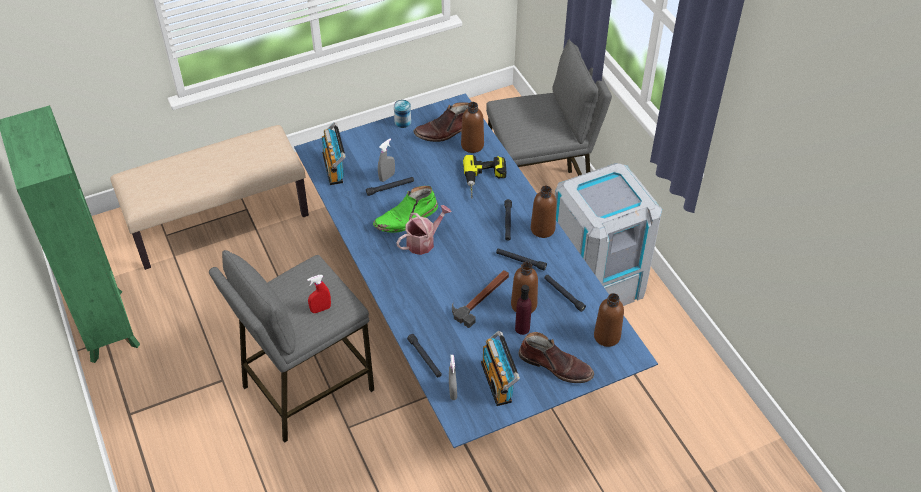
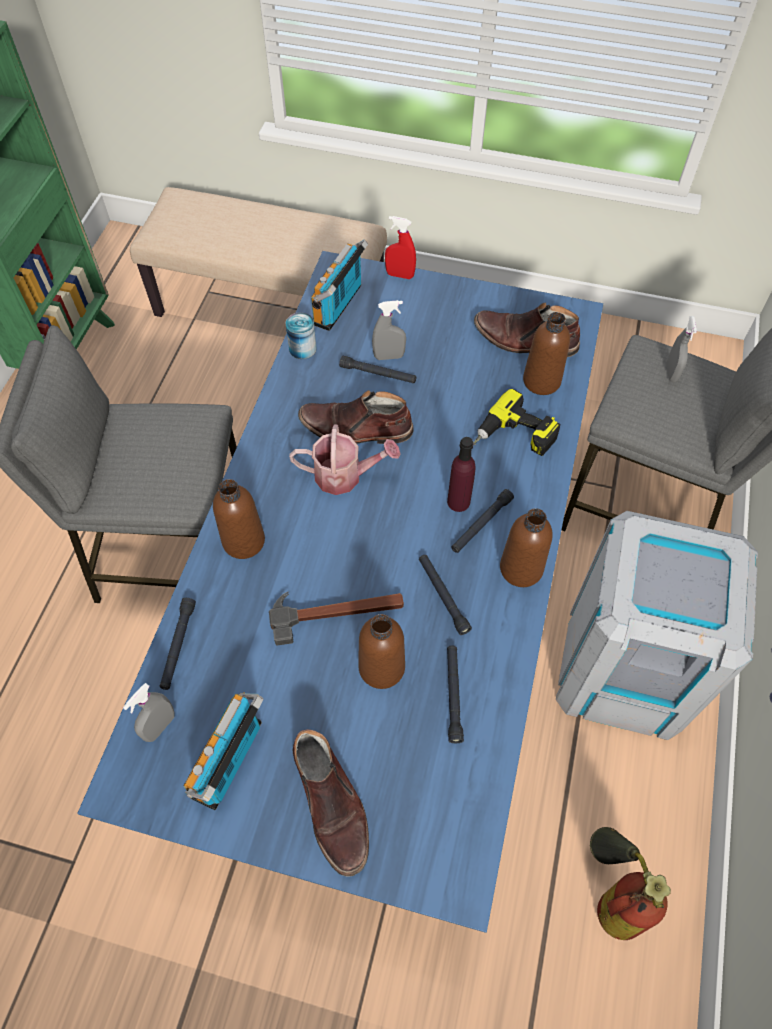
camera: 40 degrees right, 10 degrees up
red spray bottle [307,275,331,313] -> red spray bottle moved to [385,216,416,279]
green boot [373,186,438,233] -> brown boot [298,390,414,444]
can [394,100,411,128] -> can moved to [286,312,317,359]
purple bottle [515,285,532,335] -> purple bottle moved to [447,437,476,512]
brown bottle [594,293,624,347] -> brown bottle moved to [213,479,265,559]
none -> fire extinguisher [590,827,671,940]
none -> grey spray bottle [666,316,697,383]

